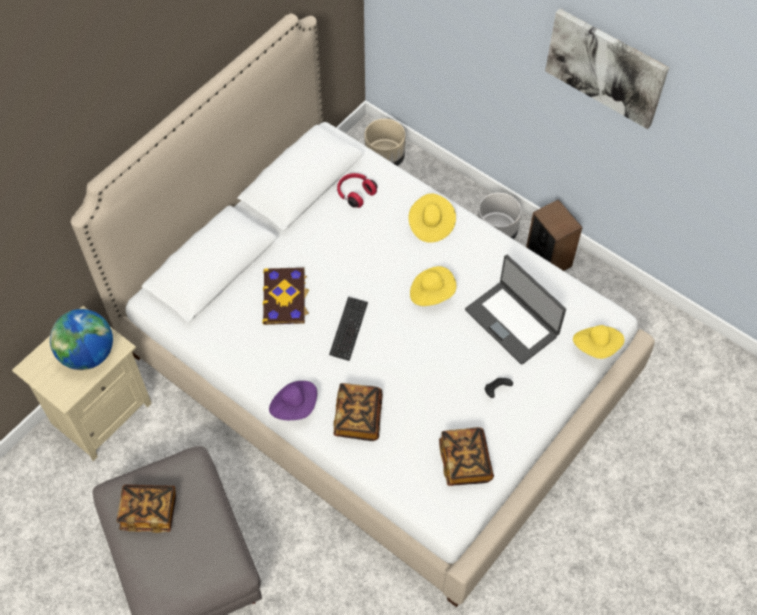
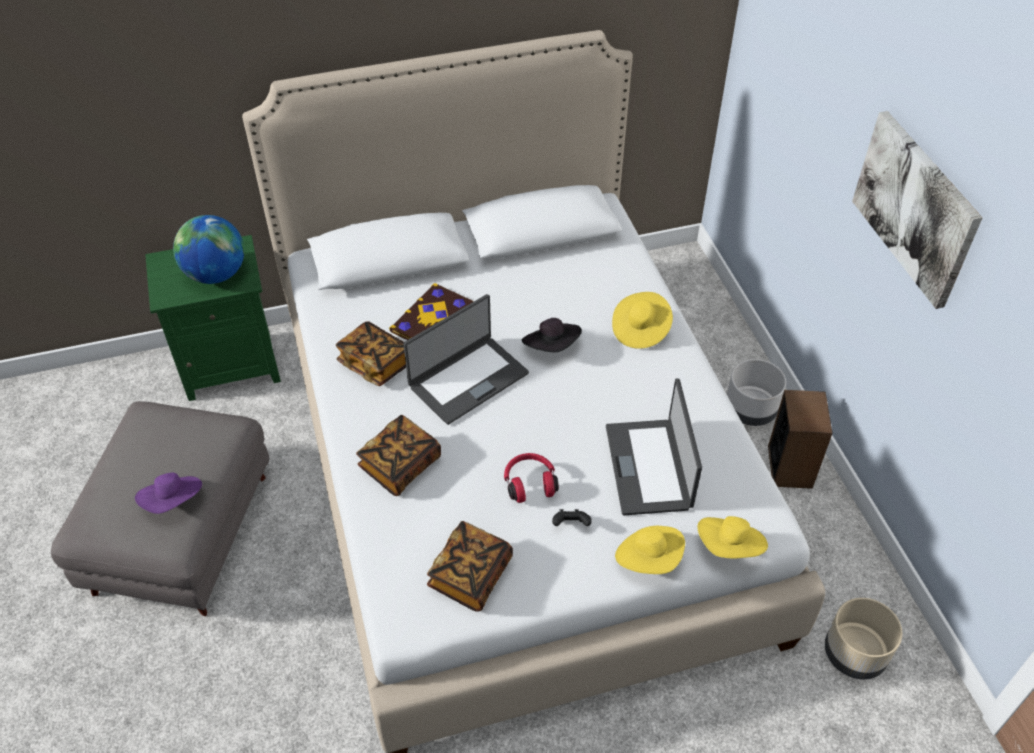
camera: 35 degrees right, 10 degrees down
beige nightstand [12,306,152,461] -> green nightstand [145,235,281,401]
book [117,484,176,533] -> book moved to [336,321,406,386]
purple hat [269,381,317,420] -> purple hat moved to [135,472,202,514]
keyboard [329,297,368,361] -> laptop [403,294,529,425]
red headphones [337,173,377,208] -> red headphones moved to [504,453,559,503]
beige planter [365,119,405,166] -> beige planter moved to [825,598,902,679]
yellow hat [410,266,456,306] -> yellow hat moved to [615,526,685,574]
none -> black hat [522,318,582,352]

